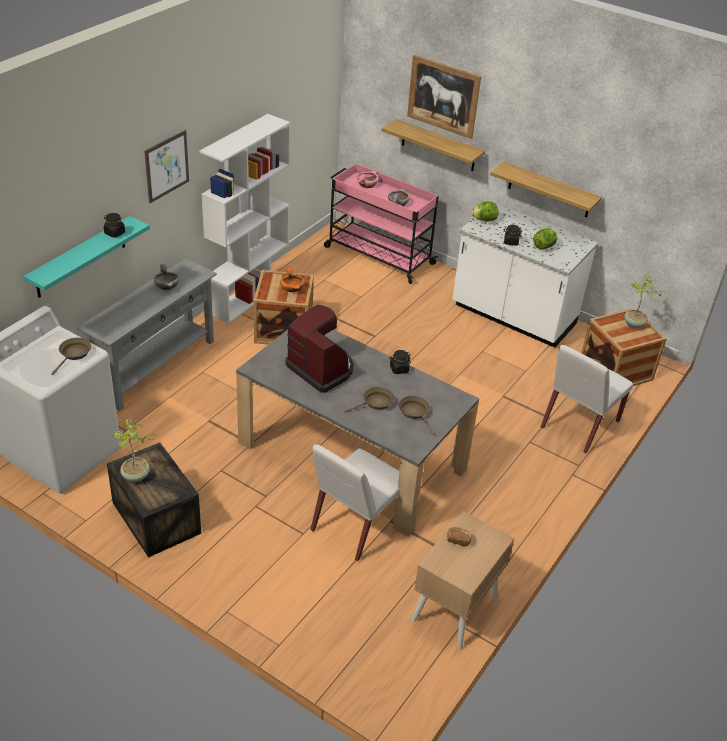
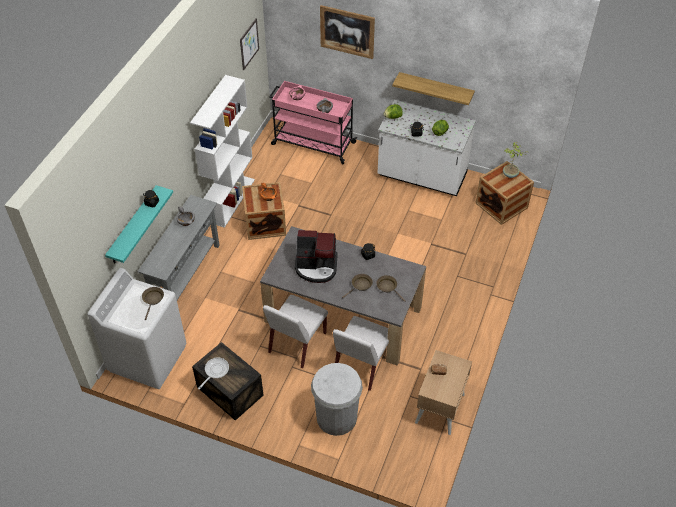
camera: 10 degrees left, 10 degrees up
potted plant [113,419,157,482] -> frying pan [198,357,229,390]
picture [144,130,189,203] -> picture moved to [240,18,259,70]
coffee machine [285,305,354,393] -> coffee machine turned 150 degrees clockwise [295,230,338,283]
shelf [382,119,485,171] -> none
white chair [540,345,633,453] -> white chair moved to [263,295,328,368]
none -> white trash can [311,363,363,436]

